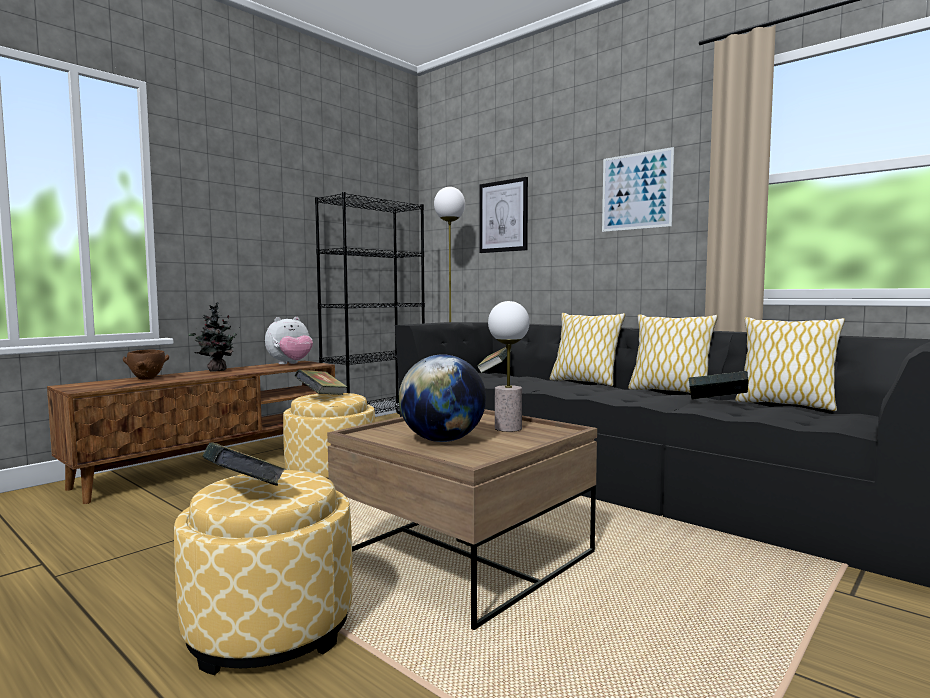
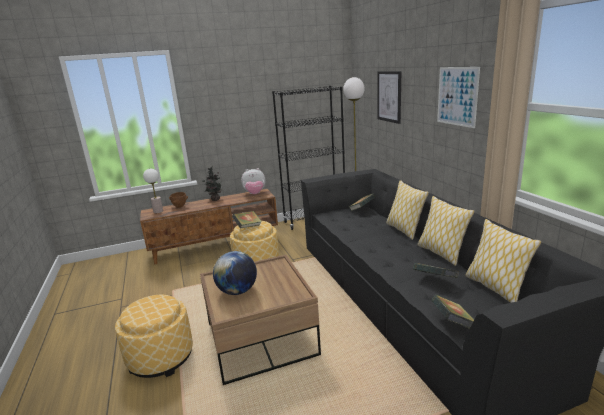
camera: 30 degrees right, 15 degrees up
book [203,442,286,485] -> book moved to [431,295,474,329]
table lamp [488,301,530,432] -> table lamp moved to [143,169,163,213]

